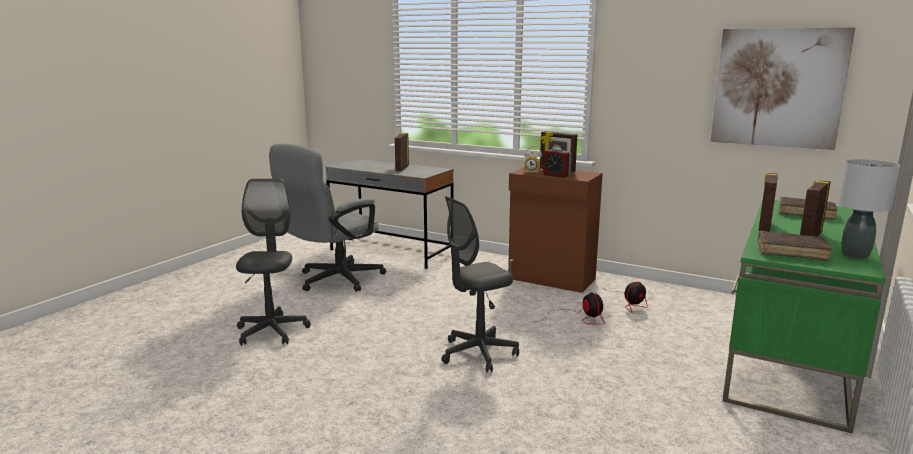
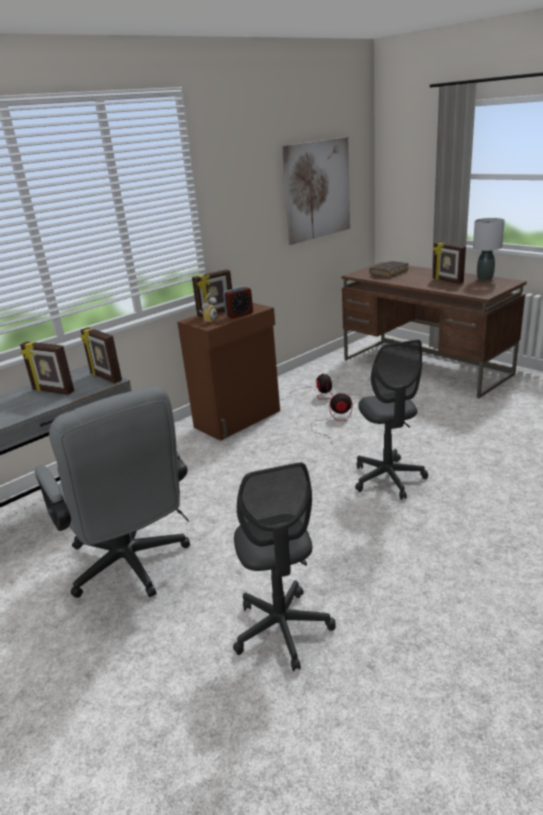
camera: 70 degrees left, 10 degrees up
grey office chair [236,179,311,346] -> grey office chair turned 120 degrees counterclockwise [233,462,336,671]
green desk [722,199,886,434] -> brown desk [341,262,527,398]
picture frame [758,173,778,232] -> picture frame moved to [80,327,122,383]
brown book [758,231,832,261] -> none

